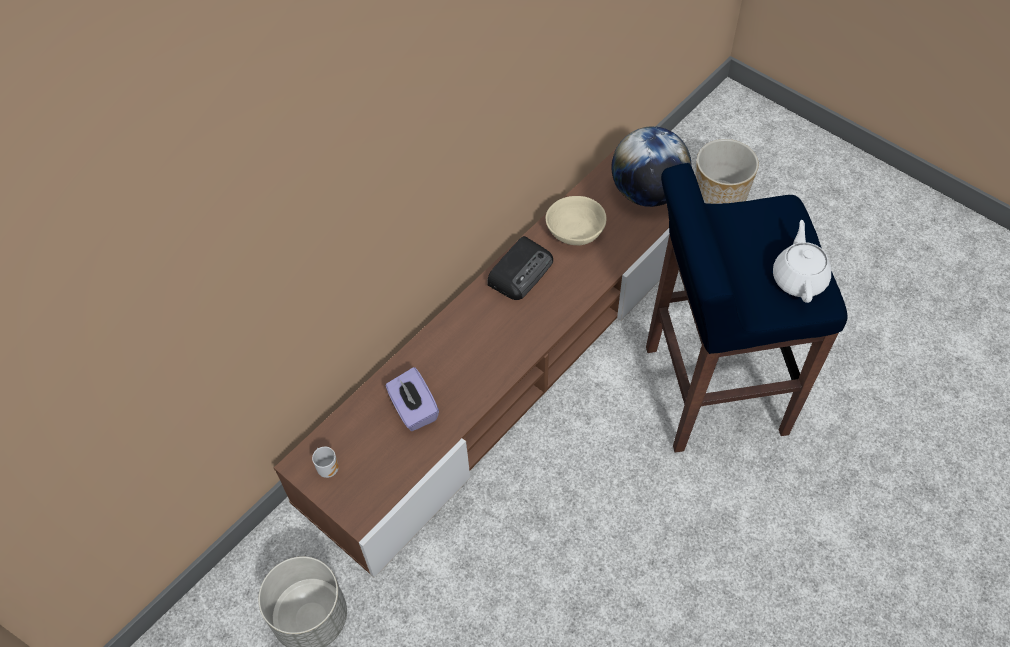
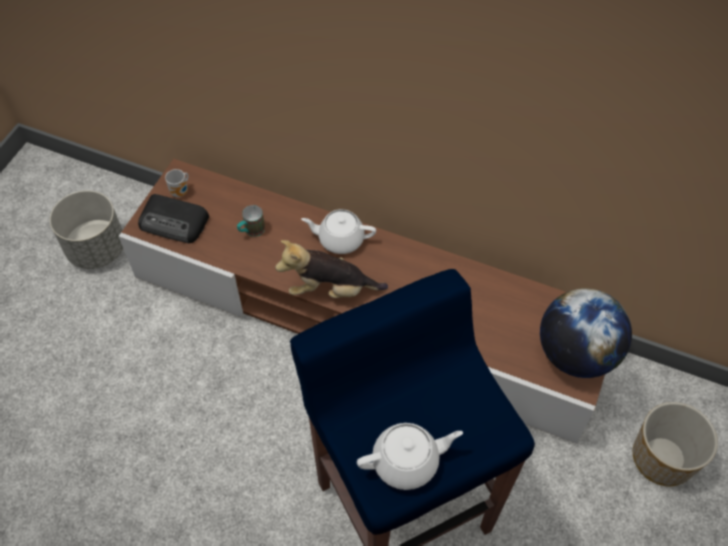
camera: 70 degrees right, 0 degrees up
purple tissue box [386,367,439,431] -> mug [237,205,265,237]
radio [487,236,553,300] -> radio moved to [138,194,209,243]
beige bowl [546,196,607,245] -> none
none -> plush toy [275,240,388,298]
none -> white teapot [301,209,376,254]

